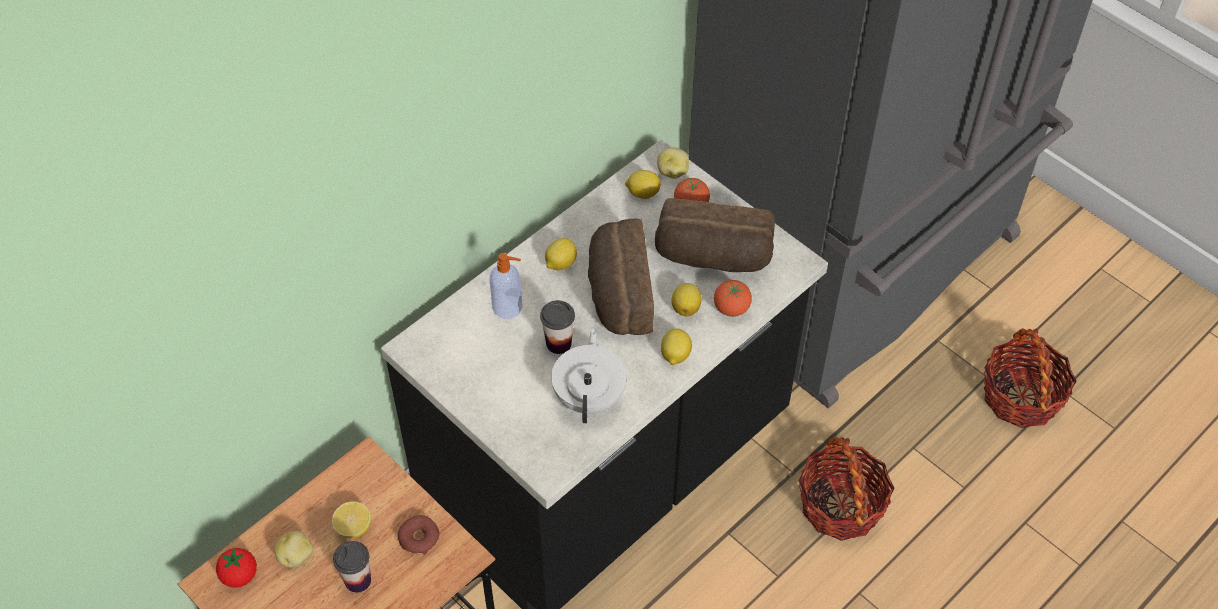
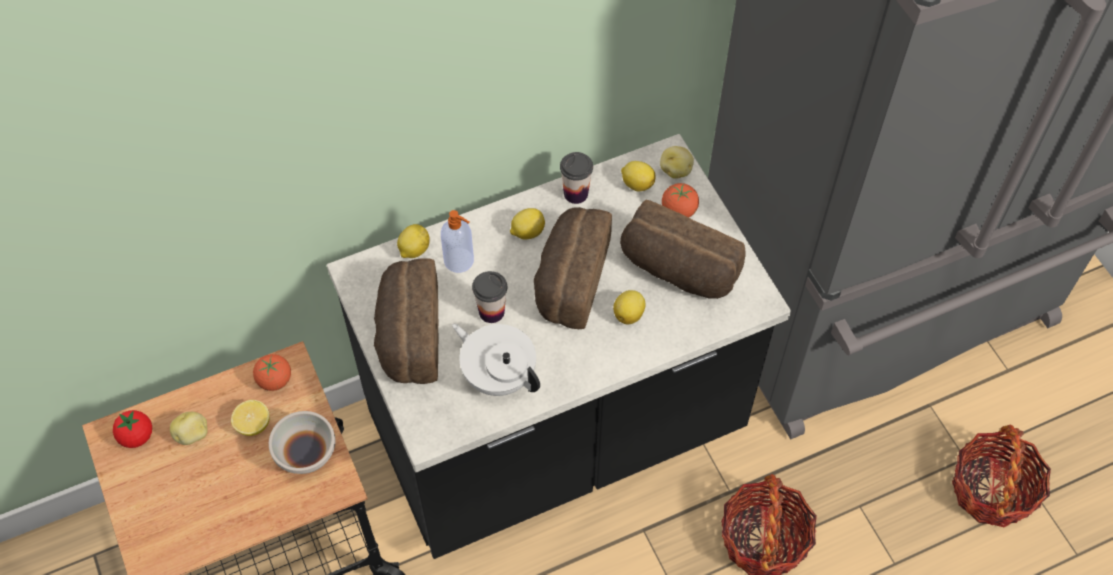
camera: 20 degrees right, 5 degrees up
cup [333,541,371,593] -> cup moved to [560,152,593,204]
donut [398,515,440,555] -> white bowl [269,411,335,474]
white teapot [551,328,627,423] -> white teapot turned 75 degrees counterclockwise [452,324,540,396]
lemon [661,328,692,365] -> lemon moved to [397,224,430,258]
tomato [714,280,752,317] -> tomato moved to [253,354,291,391]
none -> bread [374,258,438,384]

